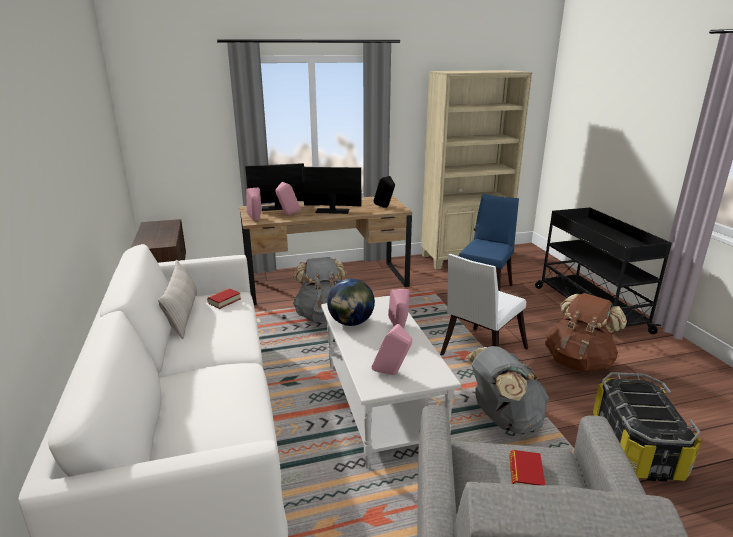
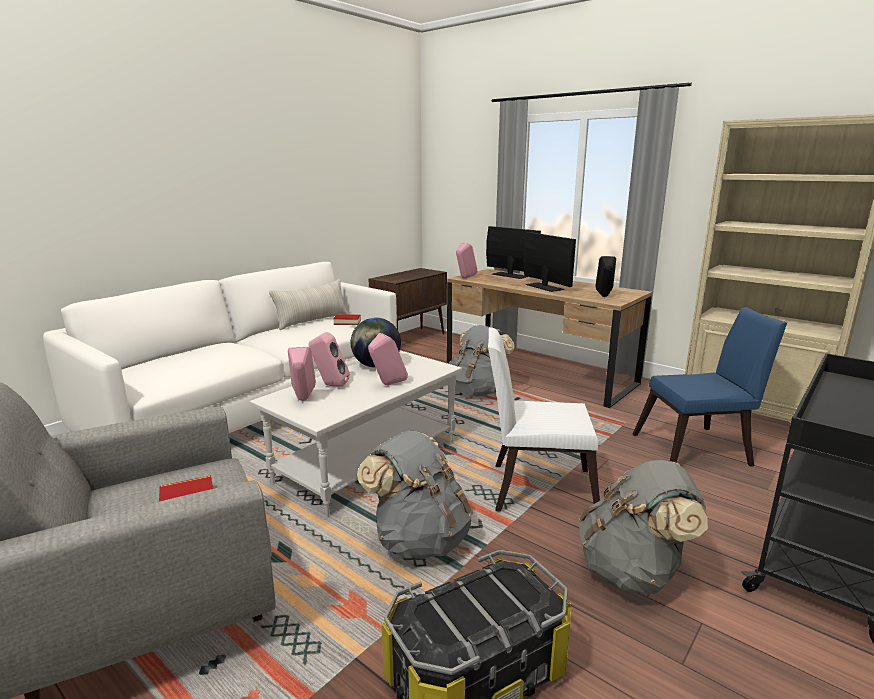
camera: 55 degrees right, 5 degrees down
pink speaker [275,182,300,215] -> pink speaker moved to [308,332,350,387]
brown backpack [545,293,627,372] -> grey backpack [579,460,708,594]

